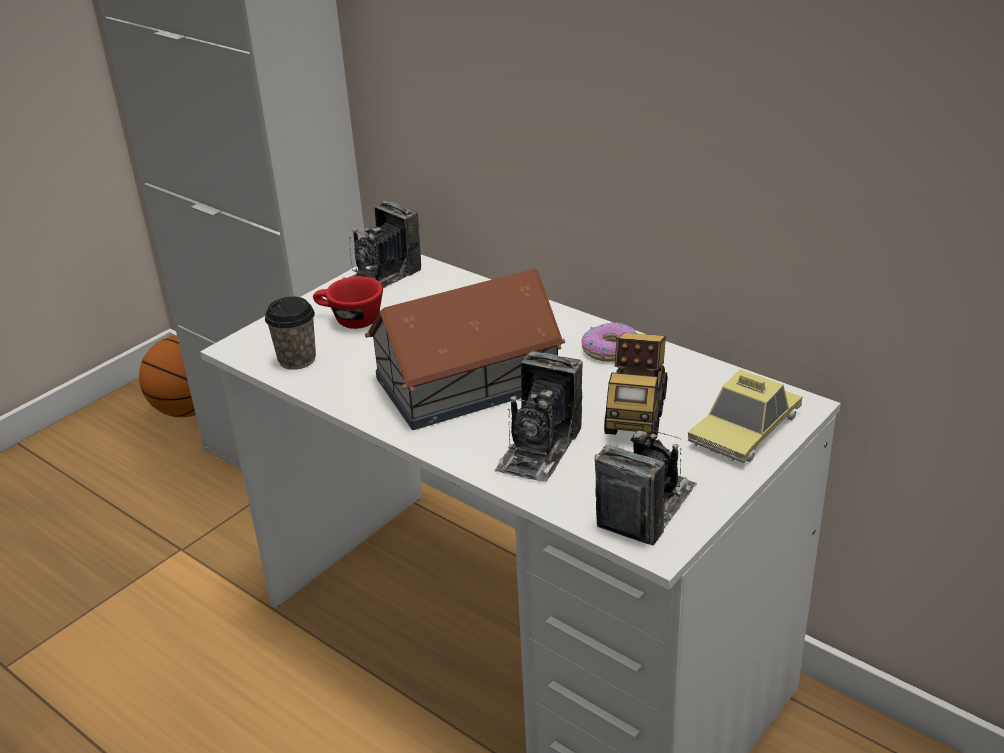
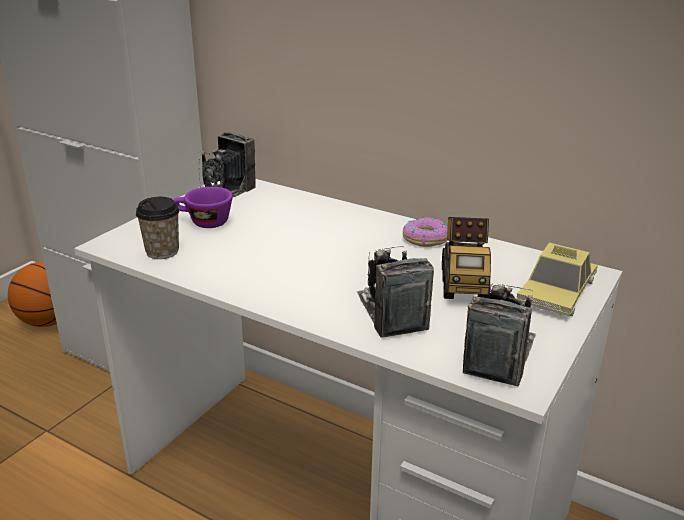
camera: 10 degrees left, 5 degrees down
red cup [313,276,383,329] -> purple cup [174,187,233,228]
toy house [365,269,565,430] -> none
camera [494,351,583,482] -> camera turned 150 degrees clockwise [357,246,434,338]

